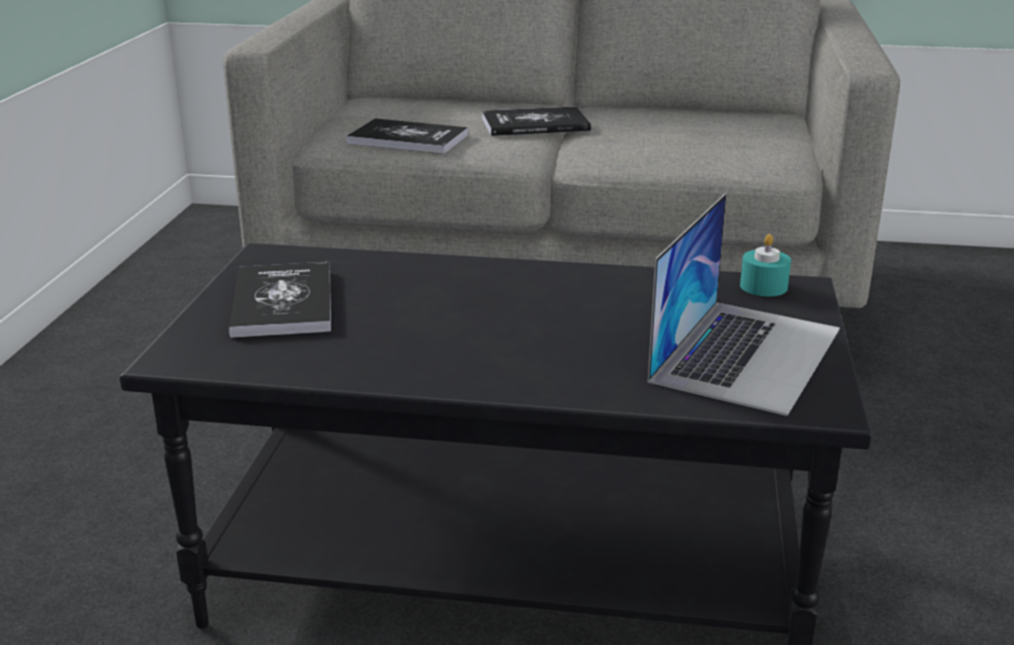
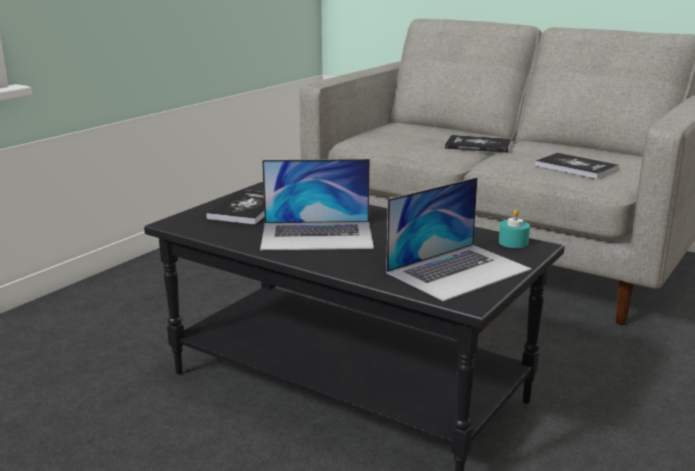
camera: 25 degrees right, 5 degrees down
book [347,119,468,154] -> book moved to [535,153,619,179]
none -> laptop [260,159,374,250]

